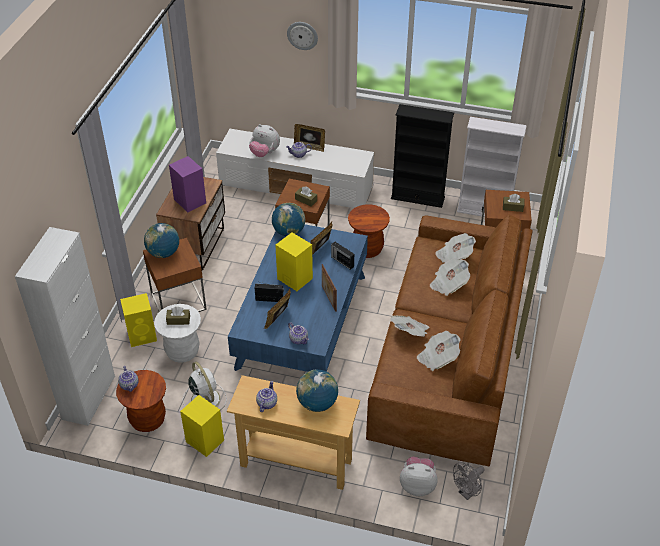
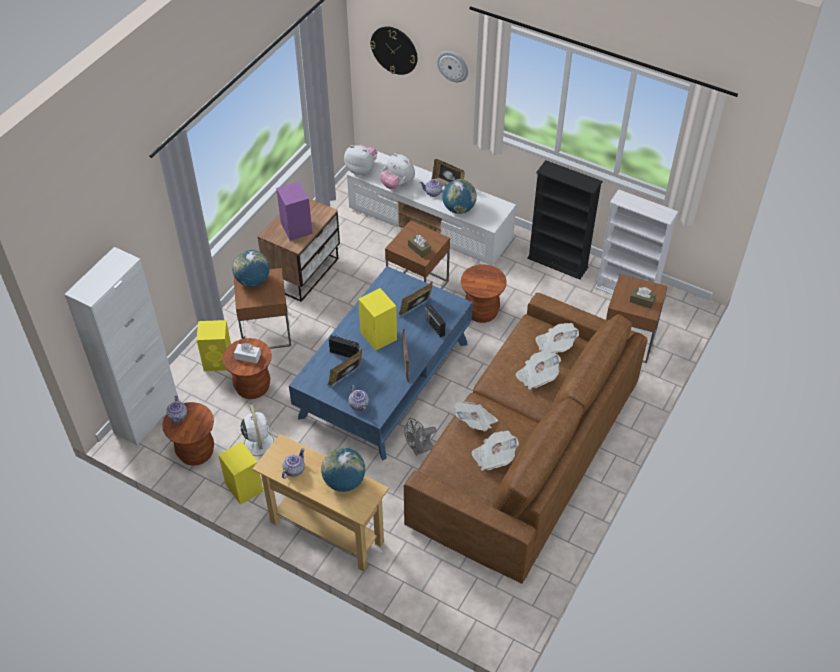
camera: 15 degrees right, 5 degrees up
white stool [154,304,201,363] -> brown stool [223,338,272,399]
brown tissue box [166,307,190,325] -> white tissue box [234,343,261,363]
globe [272,203,305,236] -> globe moved to [442,179,477,214]
plush toy [400,457,438,496] -> plush toy moved to [344,144,377,176]
grey fan [453,462,485,500] -> grey fan moved to [404,418,437,456]
none -> wall clock [370,26,417,75]

